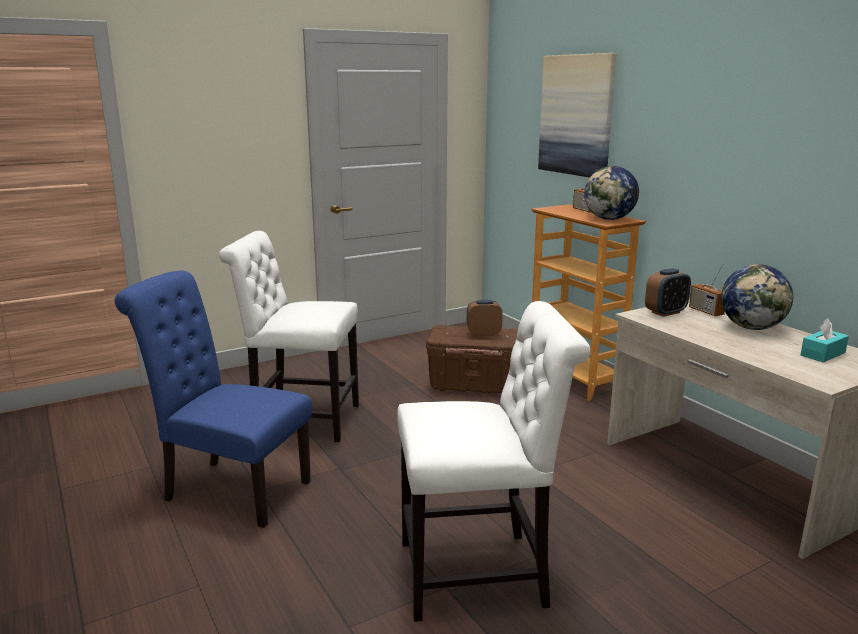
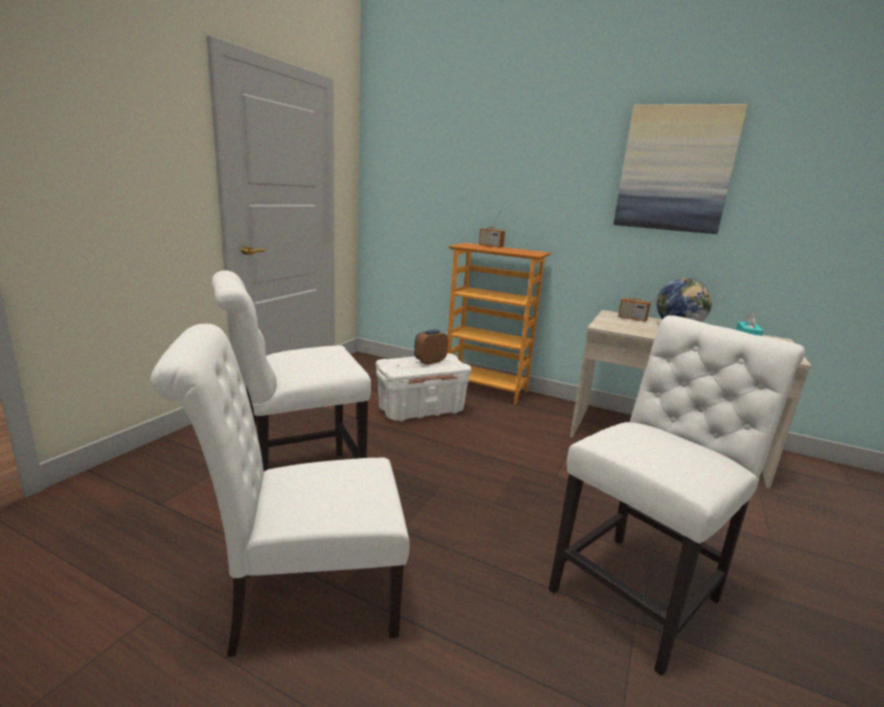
camera: 35 degrees left, 0 degrees up
blue chair [115,271,312,528] -> white chair [151,324,410,657]
brown storage box [426,325,518,393] -> white storage box [376,353,471,422]
picture [538,53,616,178] -> picture moved to [613,104,748,234]
globe [584,166,639,220] -> none
alarm clock [645,268,691,317] -> none

